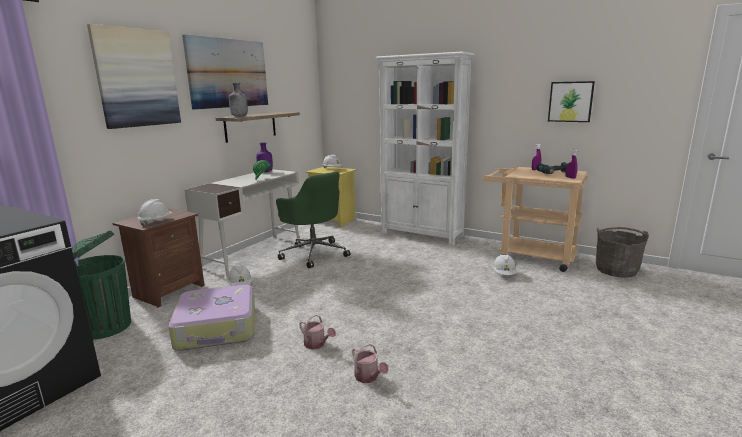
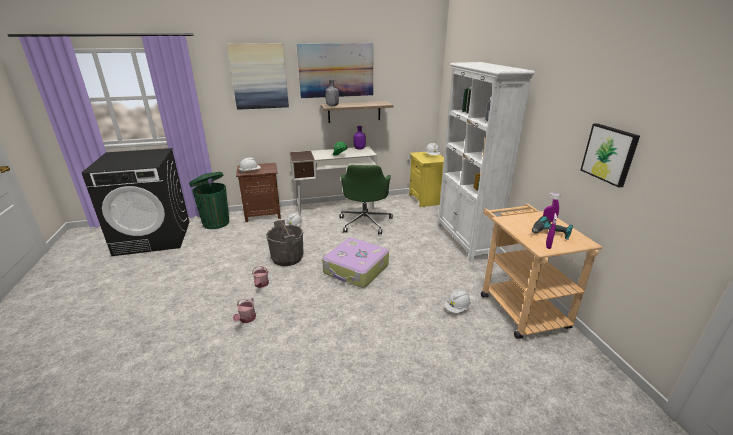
camera: 45 degrees right, 10 degrees up
suitcase [168,285,255,351] -> suitcase moved to [322,238,389,288]
grey bucket [596,227,649,278] -> grey bucket moved to [266,220,303,266]

